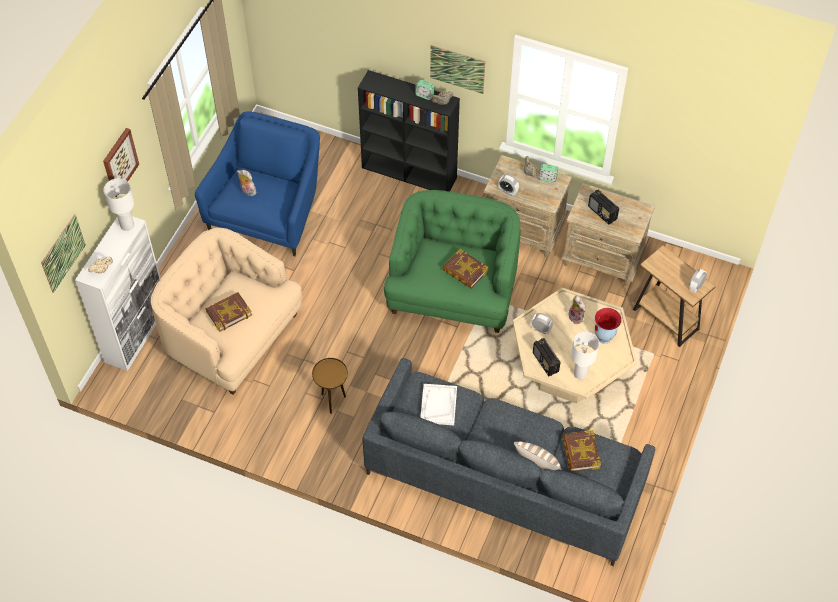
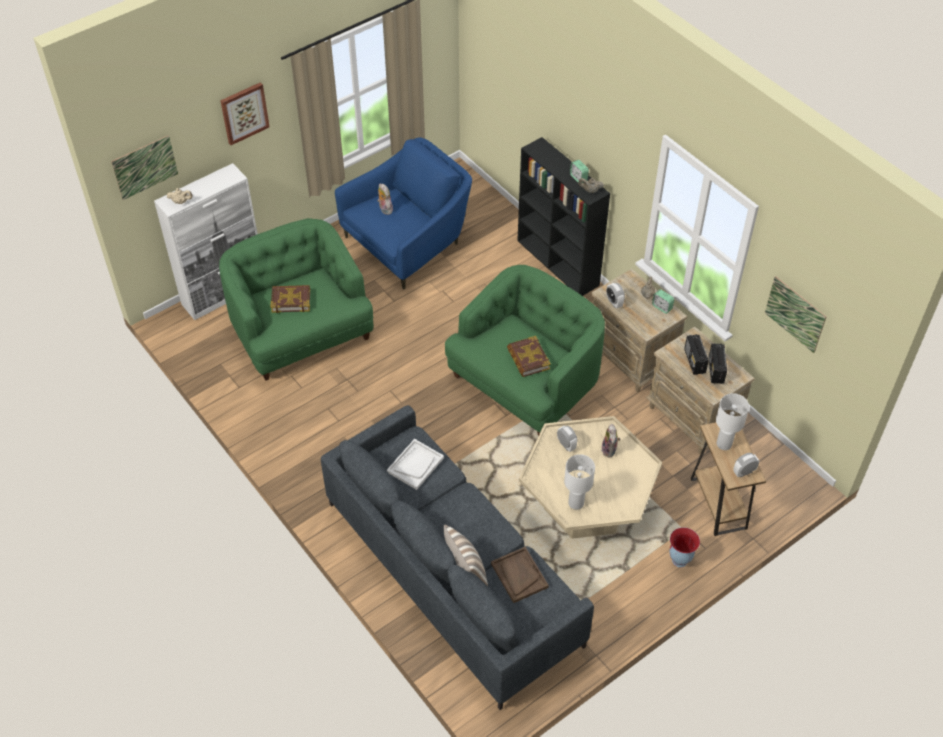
camera: 30 degrees right, 5 degrees down
white table lamp [104,178,134,231] -> white table lamp moved to [716,393,749,450]
beige armchair [151,228,303,395] -> green armchair [219,218,374,381]
brown side table [312,358,348,414] -> none
picture [430,45,485,94] -> picture moved to [765,276,826,353]
radio [533,338,560,376] -> radio moved to [709,343,727,384]
book [562,430,601,472] -> brown tray [491,547,549,603]
vase [595,308,622,344] -> vase moved to [669,527,700,567]

